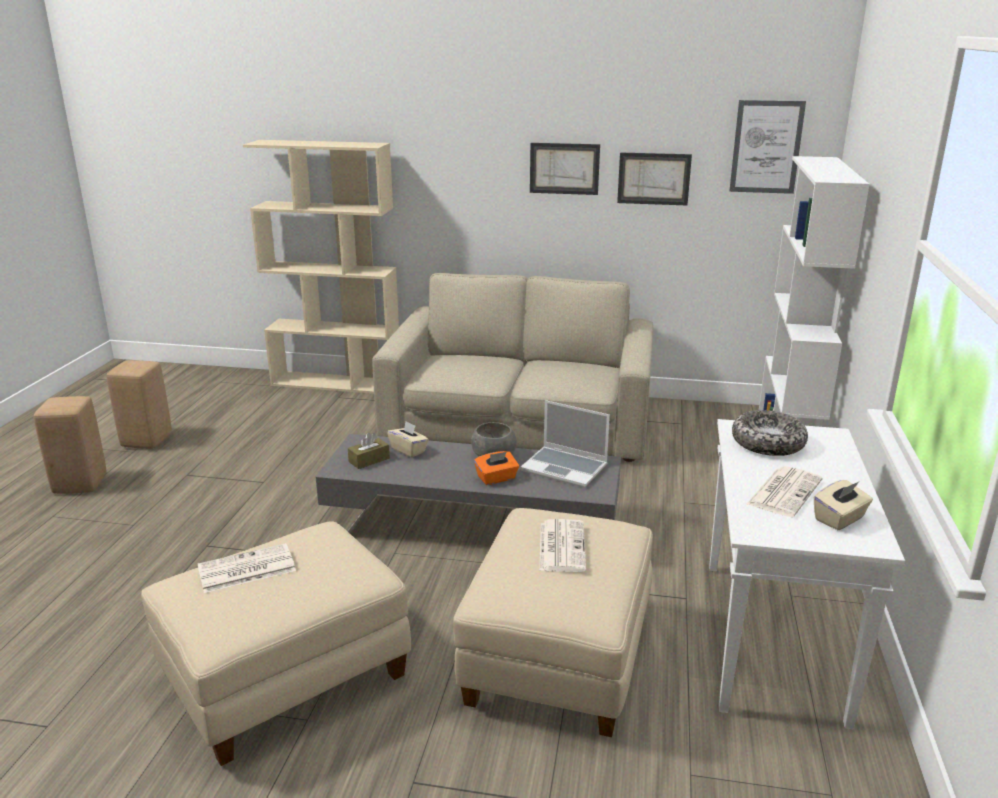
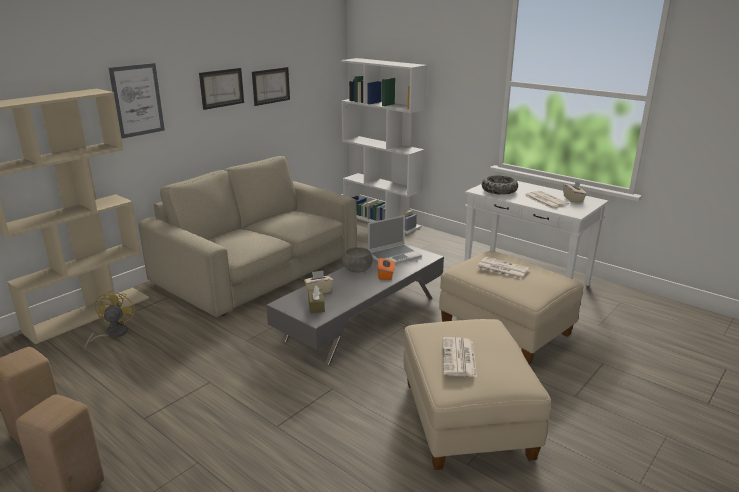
camera: 60 degrees left, 0 degrees up
picture [729,100,806,194] -> picture moved to [109,63,165,139]
none -> yellow fan [84,289,135,350]

